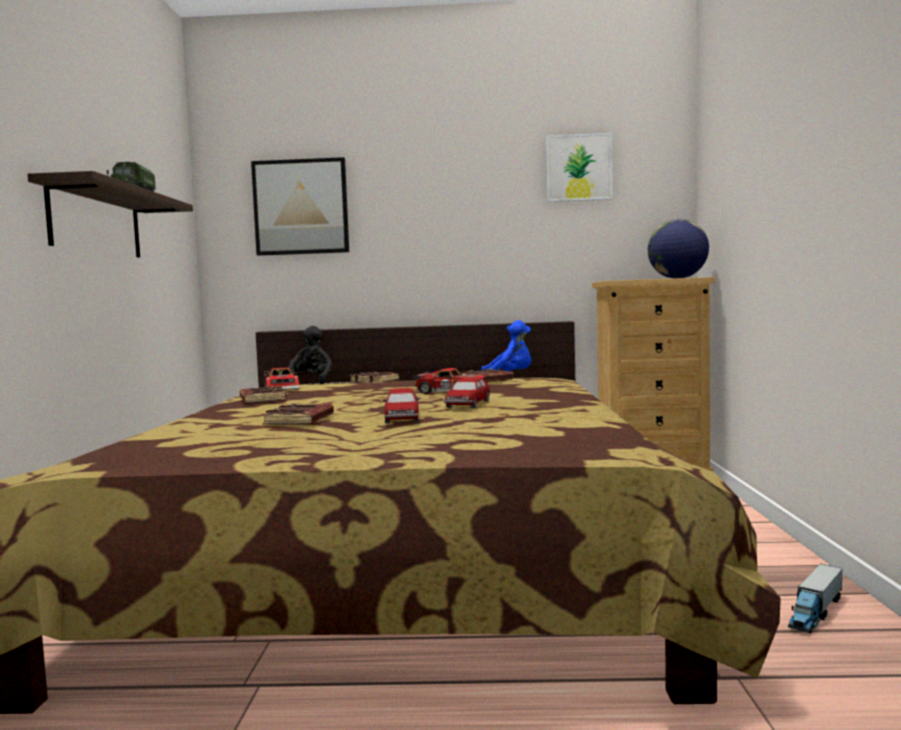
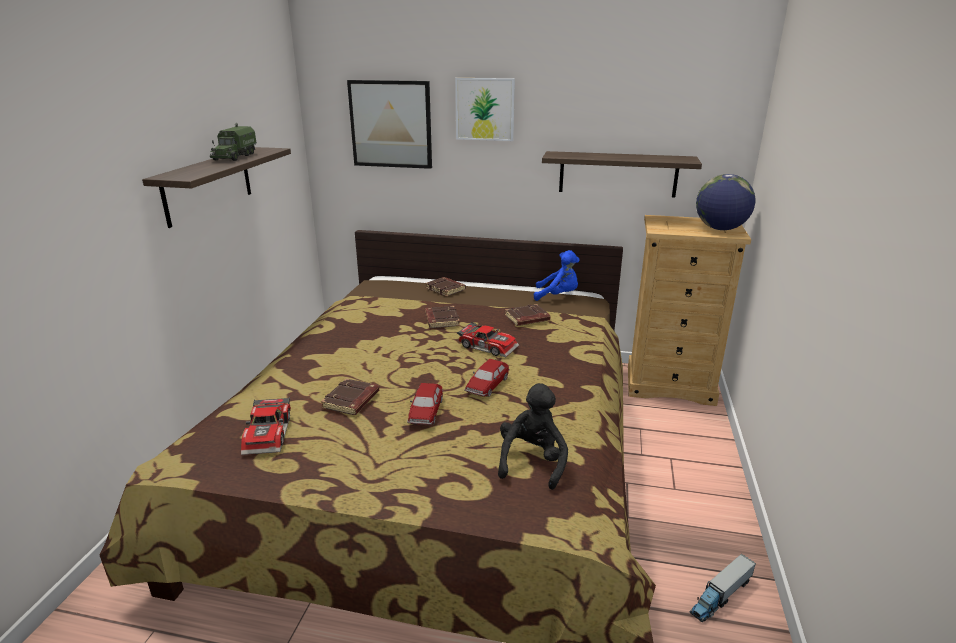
camera: 10 degrees right, 20 degrees up
brown book [240,386,287,403] -> brown book moved to [425,306,460,328]
toy car [264,368,300,390] -> toy car moved to [241,397,291,455]
black plush toy [288,326,332,384] -> black plush toy moved to [498,383,568,490]
picture [546,133,613,202] -> picture moved to [455,78,515,141]
none -> shelf [542,151,702,197]

